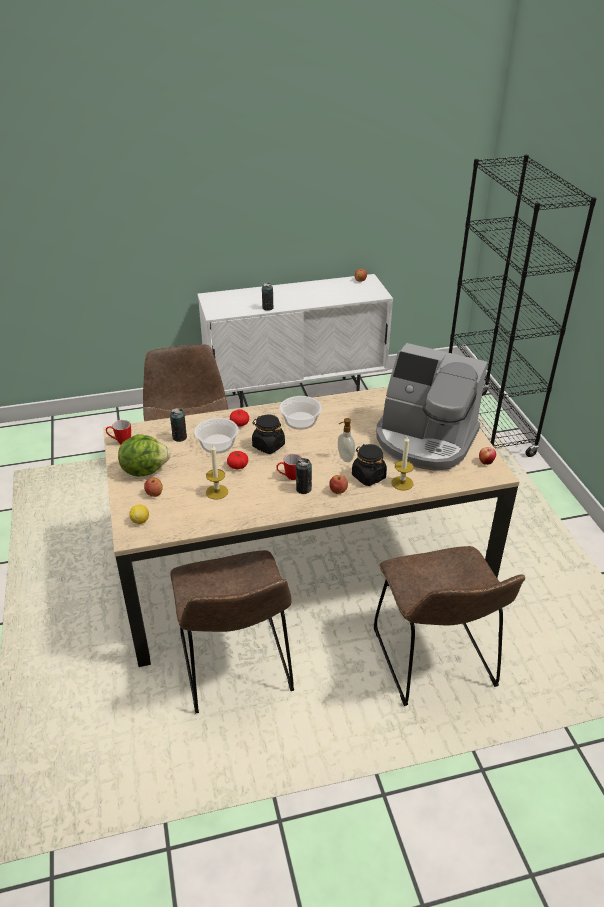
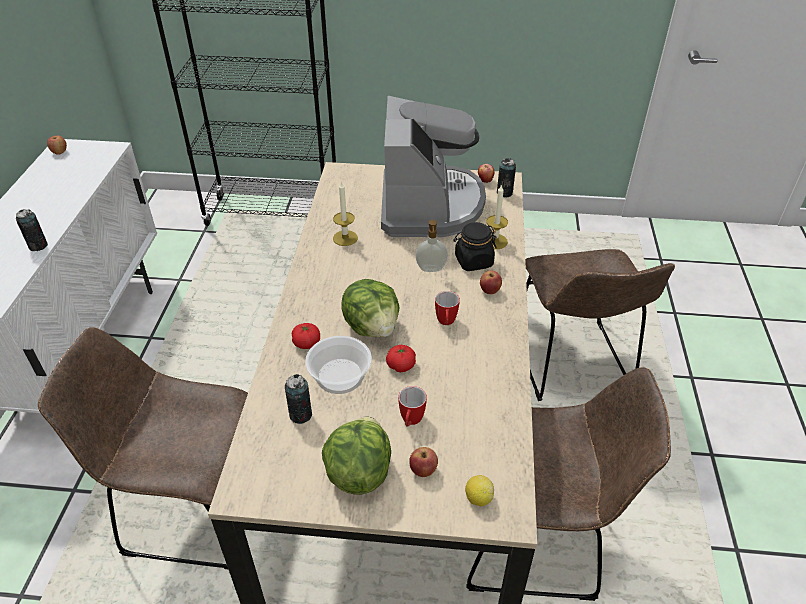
camera: 70 degrees left, 5 degrees up
mug [106,420,131,444] -> mug moved to [398,386,427,427]
candle [206,445,228,500] -> candle moved to [333,181,358,246]
black jar [252,414,285,454] -> lettuce [341,279,399,337]
bowl [279,396,322,430] -> none
can [296,458,312,494] -> can moved to [497,158,516,197]
brown chair [374,546,525,706] -> brown chair turned 75 degrees clockwise [525,249,675,401]
coffee machine [377,343,488,471] -> coffee machine turned 45 degrees counterclockwise [381,96,486,237]

